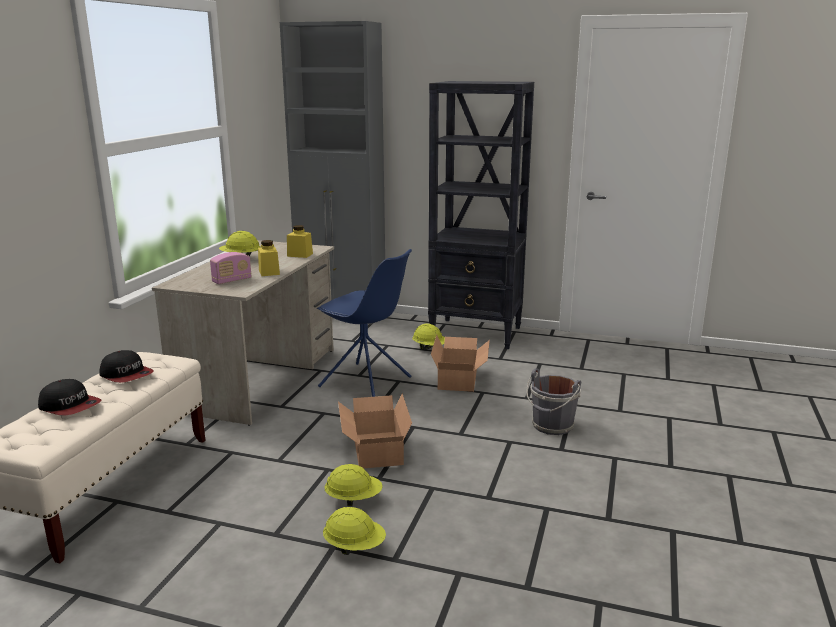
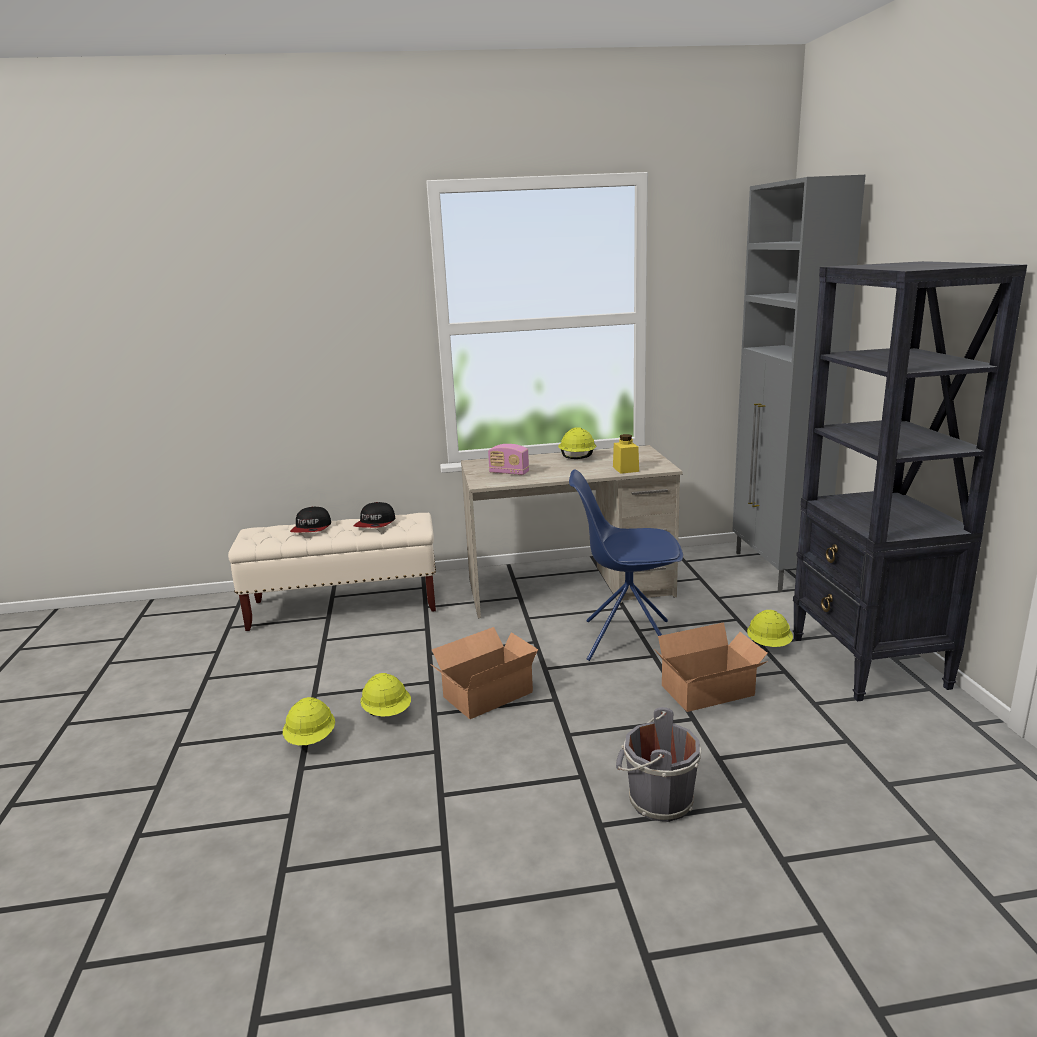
camera: 65 degrees right, 0 degrees up
yellow jar [258,240,280,276] -> none
blue chair [317,249,412,397] -> blue chair turned 90 degrees clockwise [569,470,683,661]

